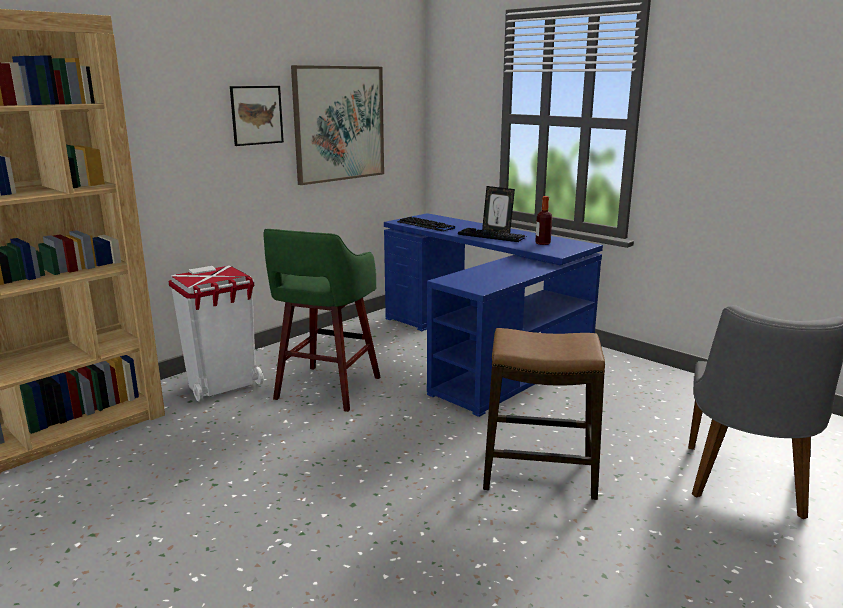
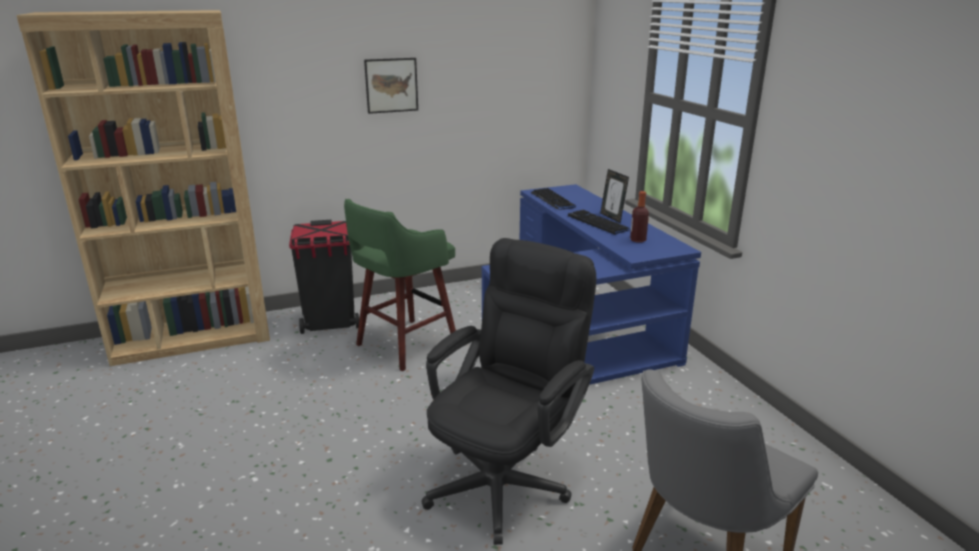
camera: 25 degrees right, 5 degrees up
white trash can [169,266,264,402] -> black trash can [289,220,359,334]
picture [291,65,384,185] -> none
stool [483,328,605,500] -> black office chair [421,238,596,545]

